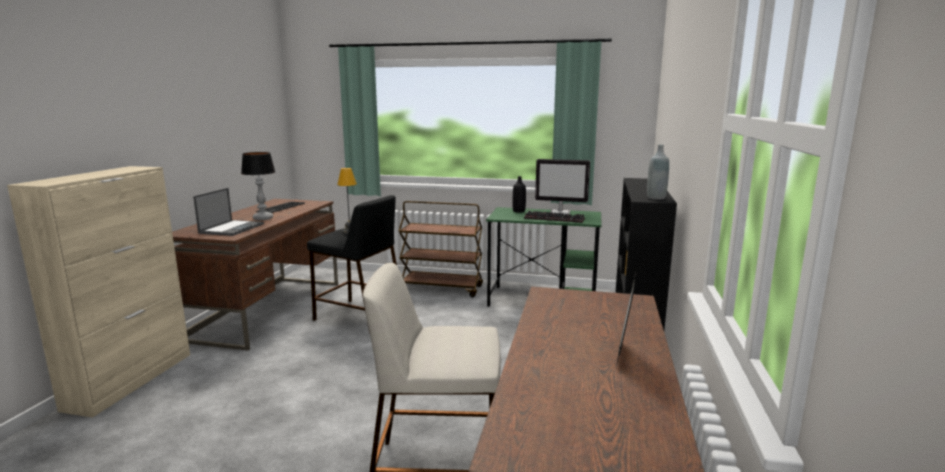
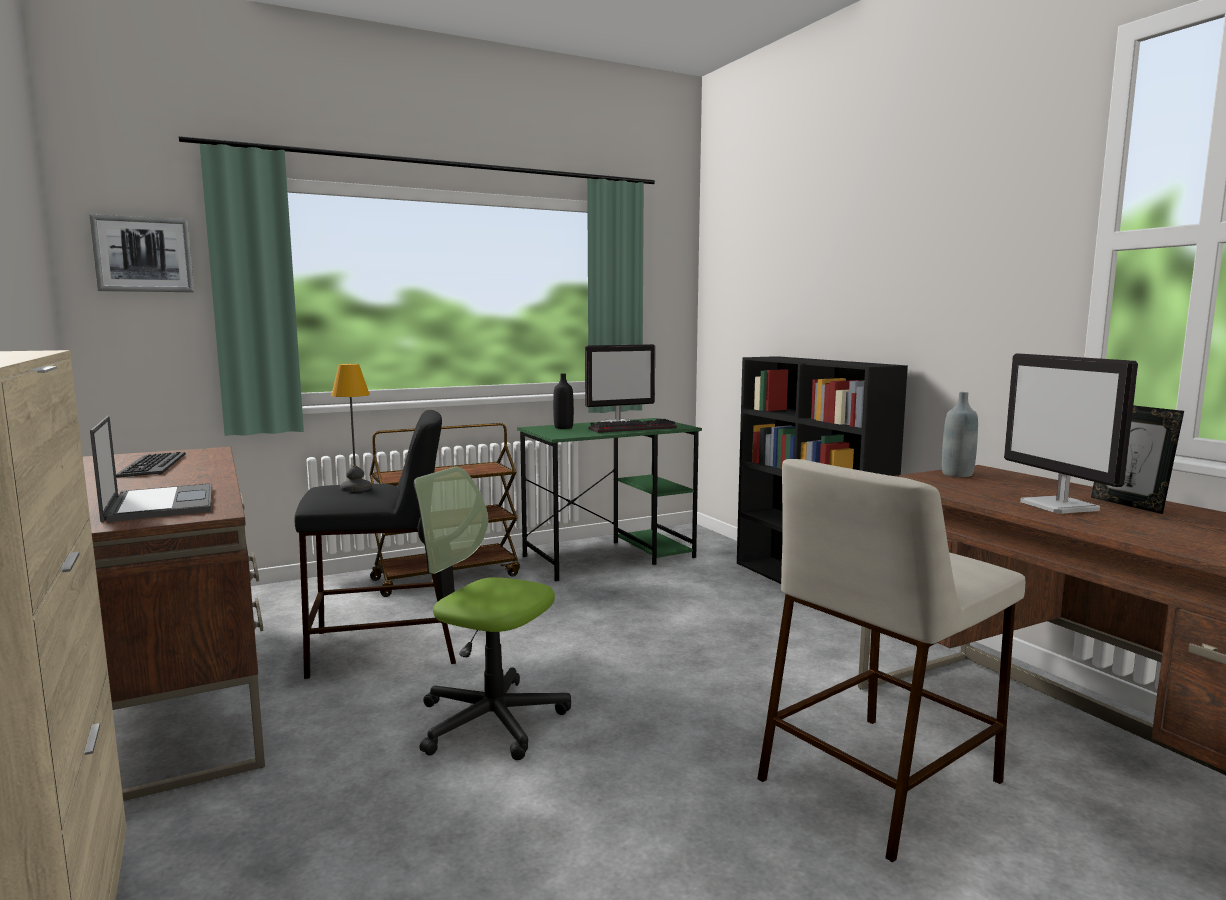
camera: 40 degrees left, 5 degrees down
table lamp [241,152,275,220] -> none
grey bottle [647,145,669,200] -> grey bottle moved to [942,392,978,477]
none -> picture [89,214,194,292]
none -> office chair [414,467,571,760]
none -> monitor [1004,354,1138,514]

